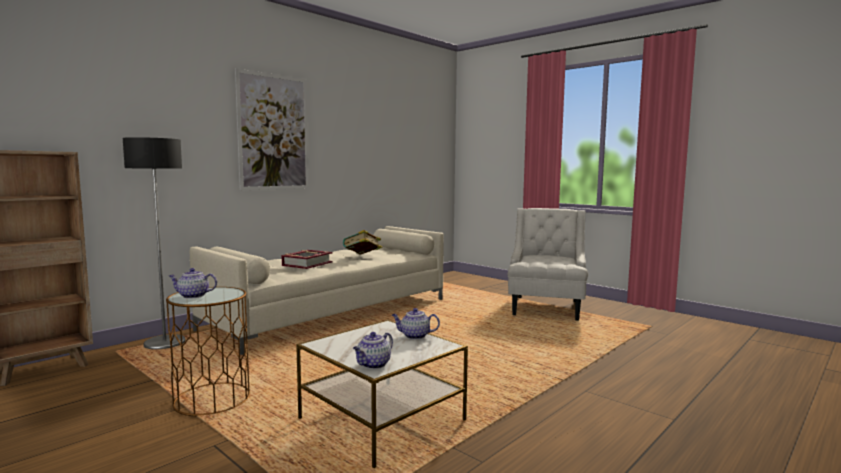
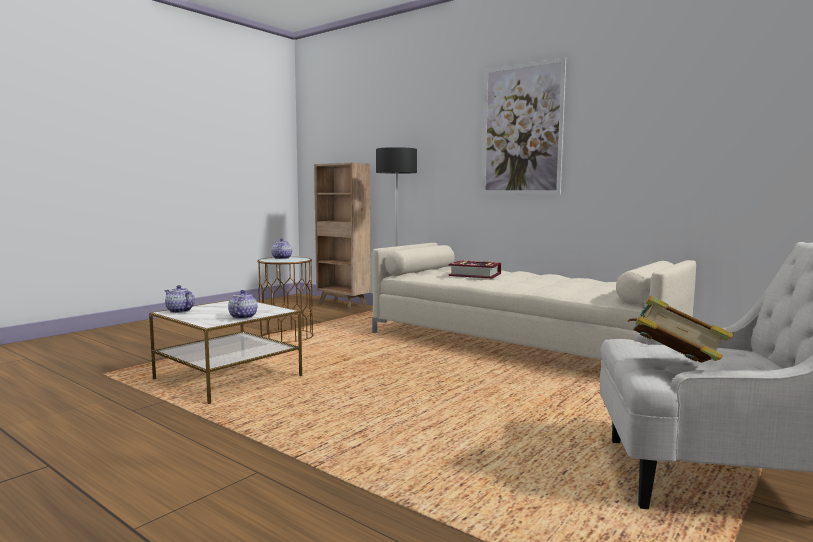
camera: 85 degrees right, 0 degrees up
book [343,230,382,254] -> book moved to [628,296,733,363]

